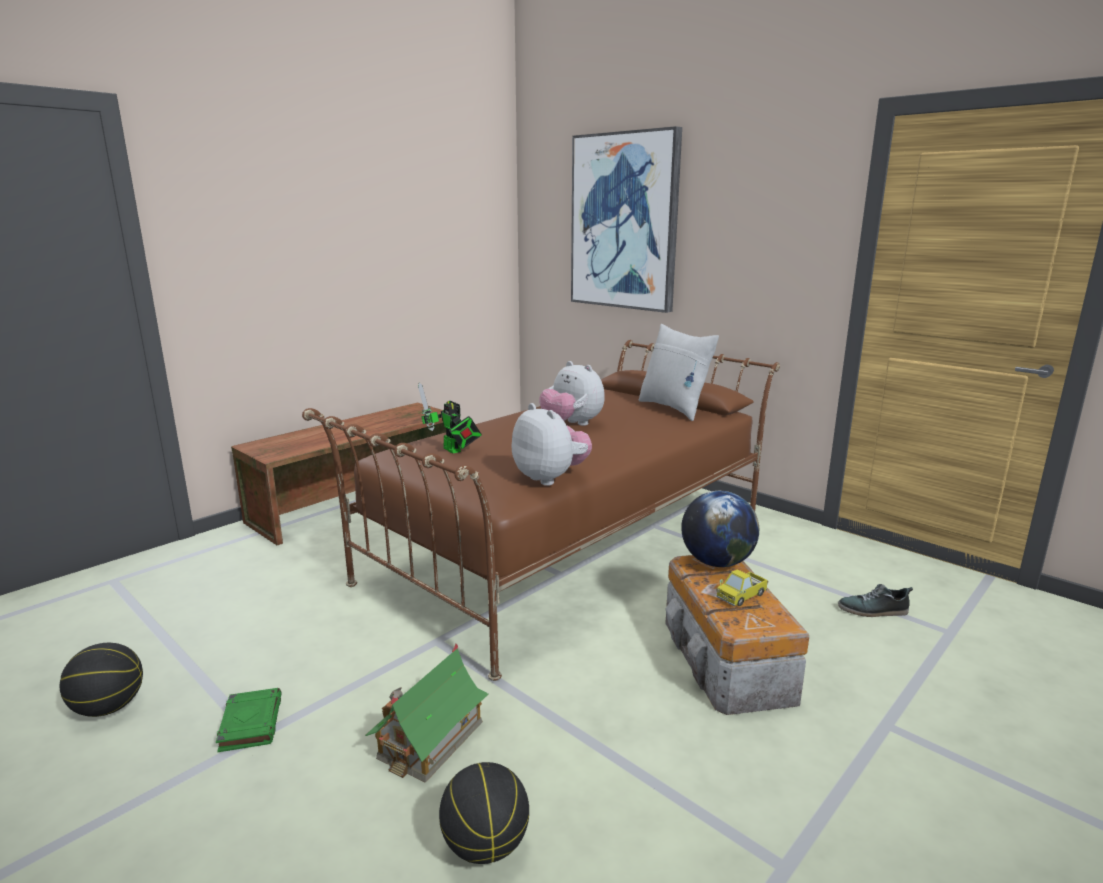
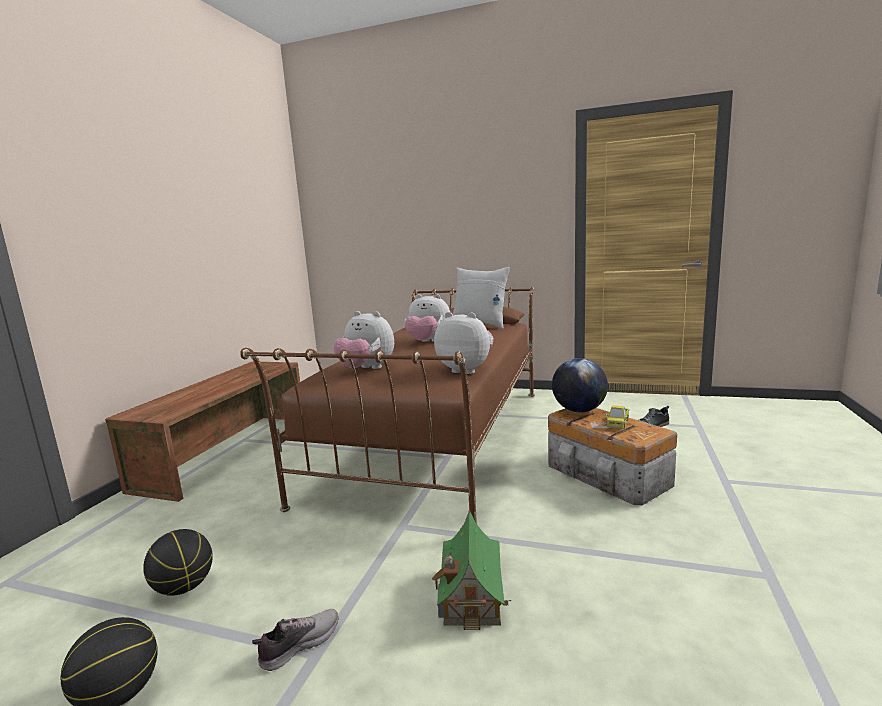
camera: 25 degrees left, 5 degrees down
green book [216,688,282,752] -> shoe [252,609,338,671]
toy robot [418,382,482,454] -> plush toy [334,311,394,369]
basketball [439,762,529,864] -> basketball moved to [143,529,213,596]
picture [571,126,682,313] -> none

